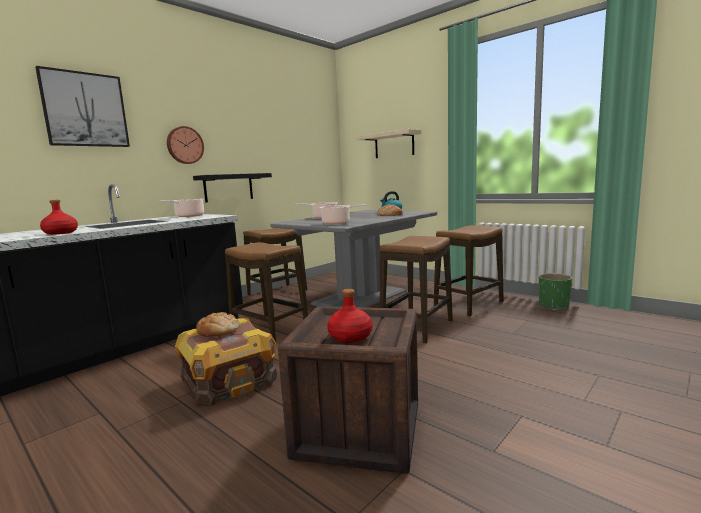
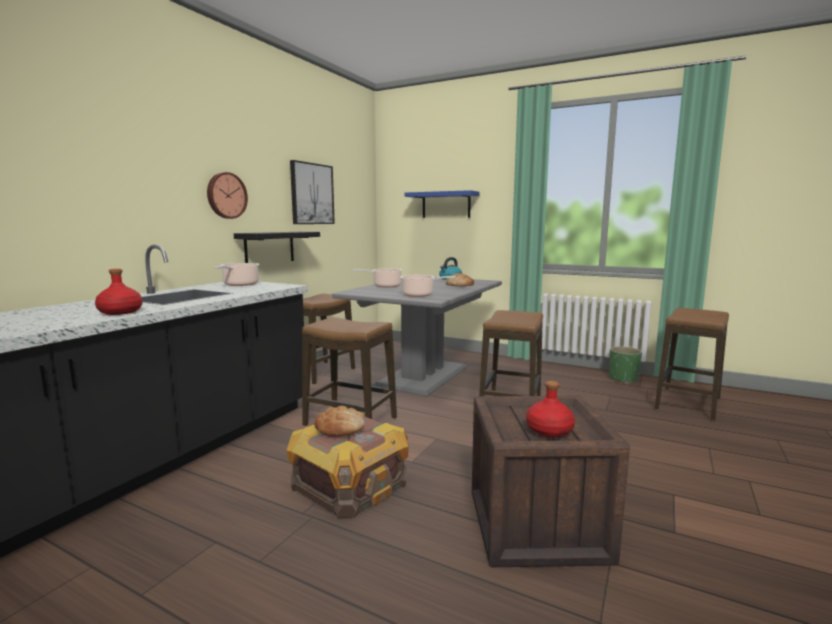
camera: 15 degrees left, 0 degrees up
picture [35,66,130,147] -> picture moved to [290,160,335,224]
beige shelf [356,129,421,158] -> blue shelf [404,190,480,218]
stool [434,225,504,317] -> stool moved to [655,308,729,421]

